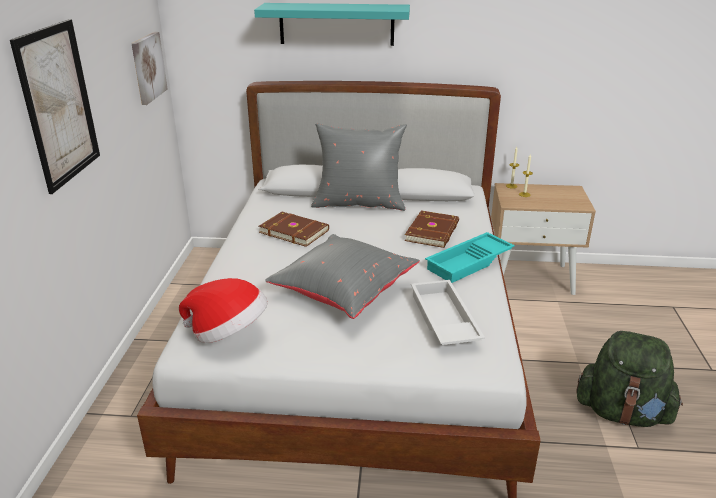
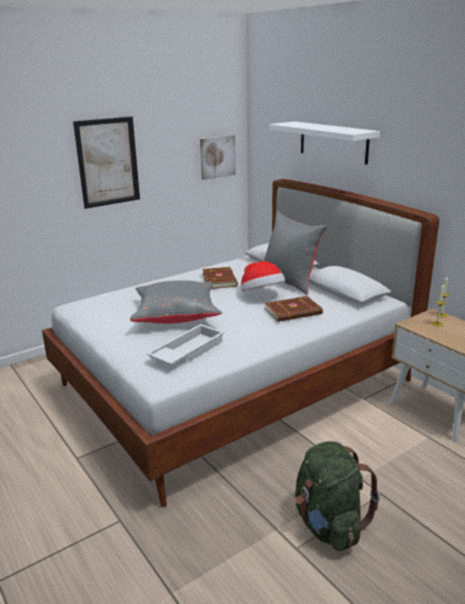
camera: 50 degrees right, 5 degrees down
hat [179,278,268,343] -> hat moved to [241,261,285,291]
turquoise shelf [254,3,410,46] -> white shelf [269,121,380,165]
turquoise tray [425,232,515,283] -> none

